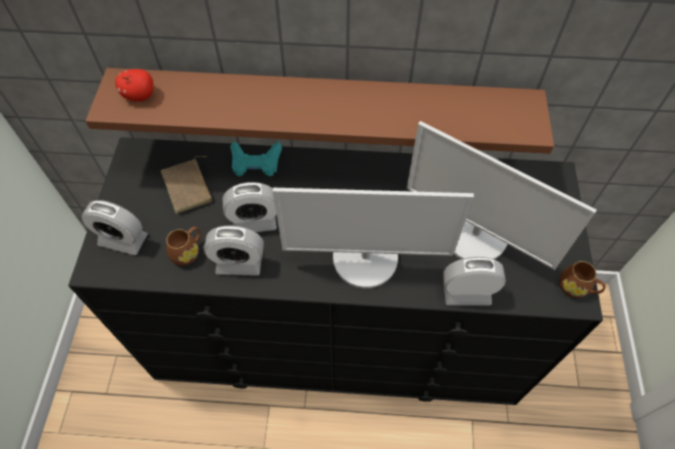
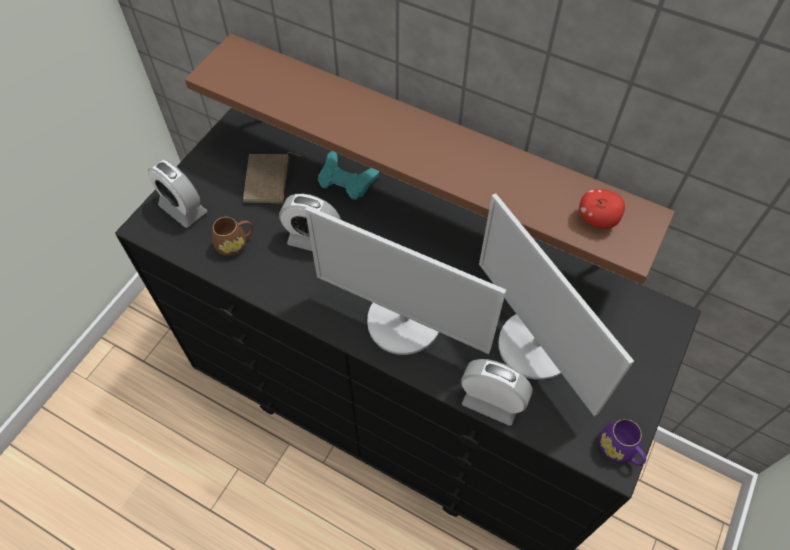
camera: 25 degrees right, 0 degrees up
apple [115,69,153,101] -> apple moved to [579,189,625,229]
alarm clock [204,225,264,276] -> none
brown mug [559,261,606,298] -> purple mug [599,419,646,466]

